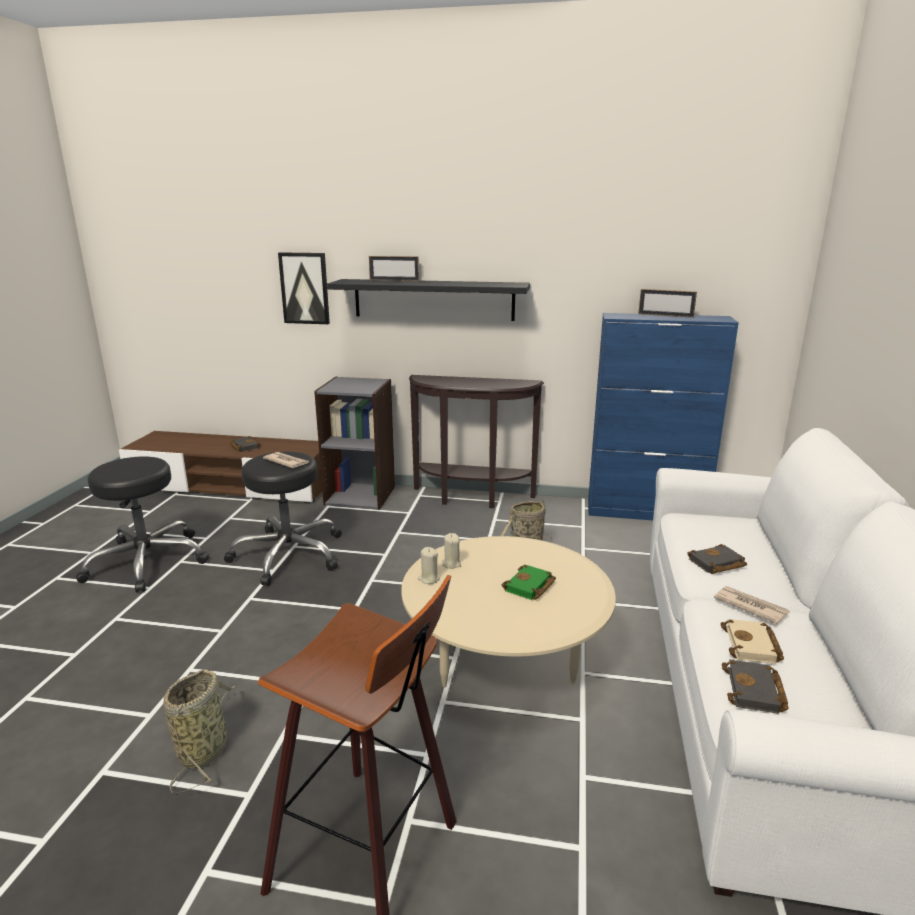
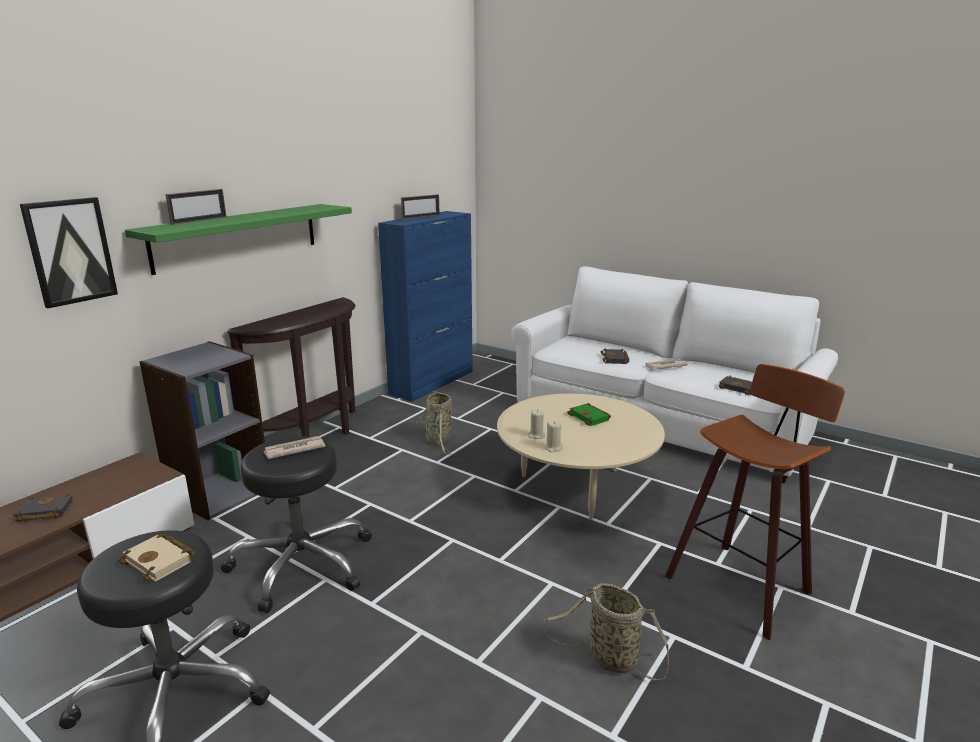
camera: 65 degrees left, 0 degrees up
black shelf [327,279,530,321] -> green shelf [125,204,352,275]
beige book [720,619,784,664] -> beige book moved to [118,534,195,582]

